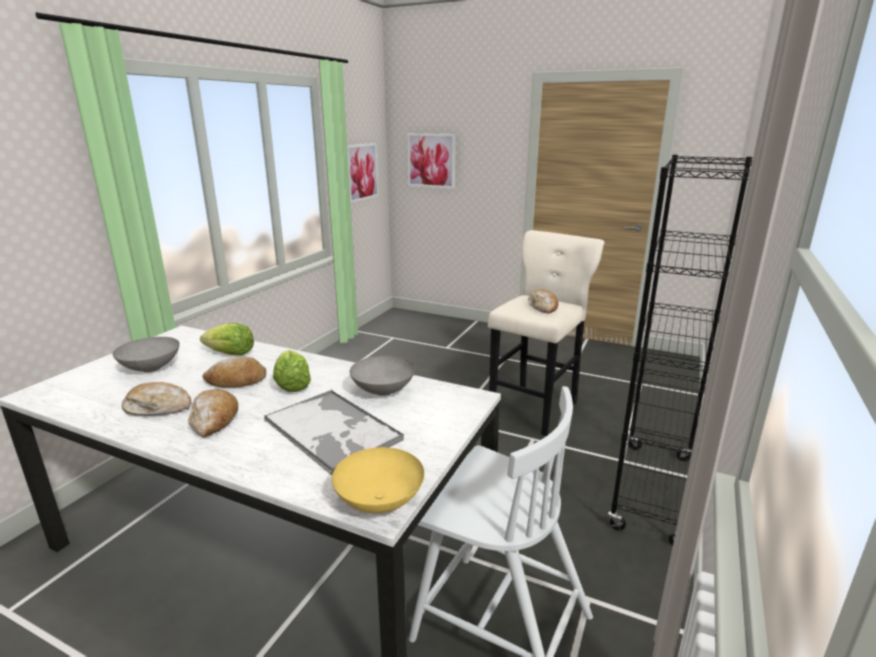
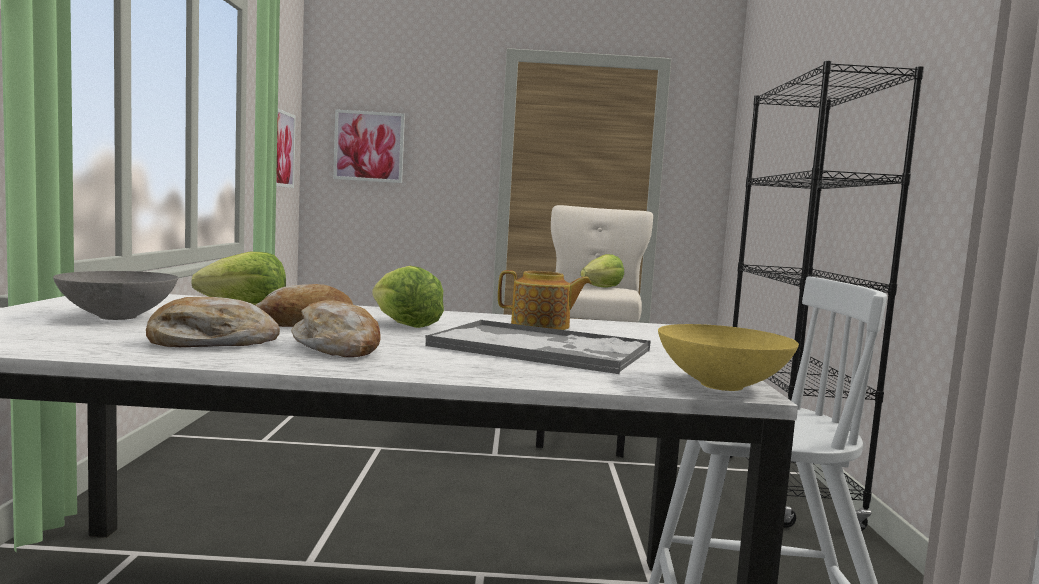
camera: 25 degrees left, 15 degrees down
grey bowl [350,356,415,396] -> teapot [498,270,592,330]
bread [528,290,558,314] -> lettuce [580,254,624,287]

